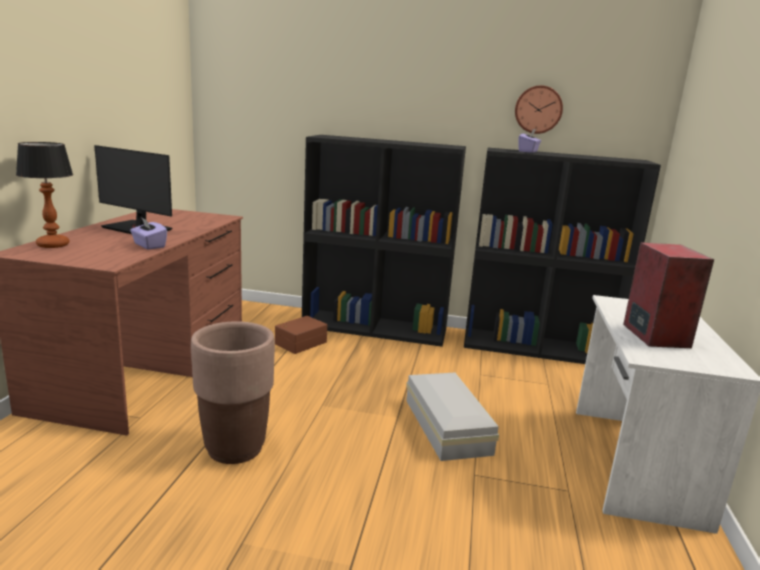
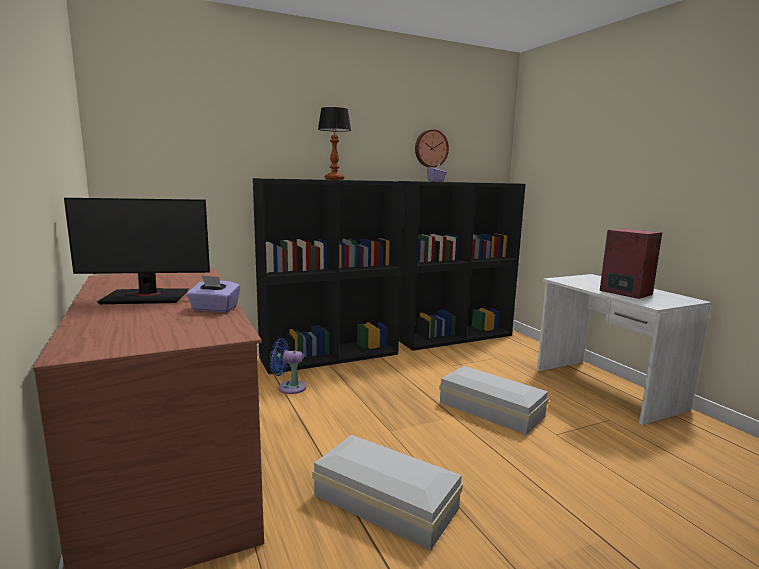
camera: 35 degrees left, 5 degrees down
table lamp [16,142,73,248] -> table lamp moved to [318,107,351,180]
brown planter [191,321,275,464] -> white storage box [312,435,463,550]
brown storage box [275,316,327,354] -> blue fan [270,338,306,394]

